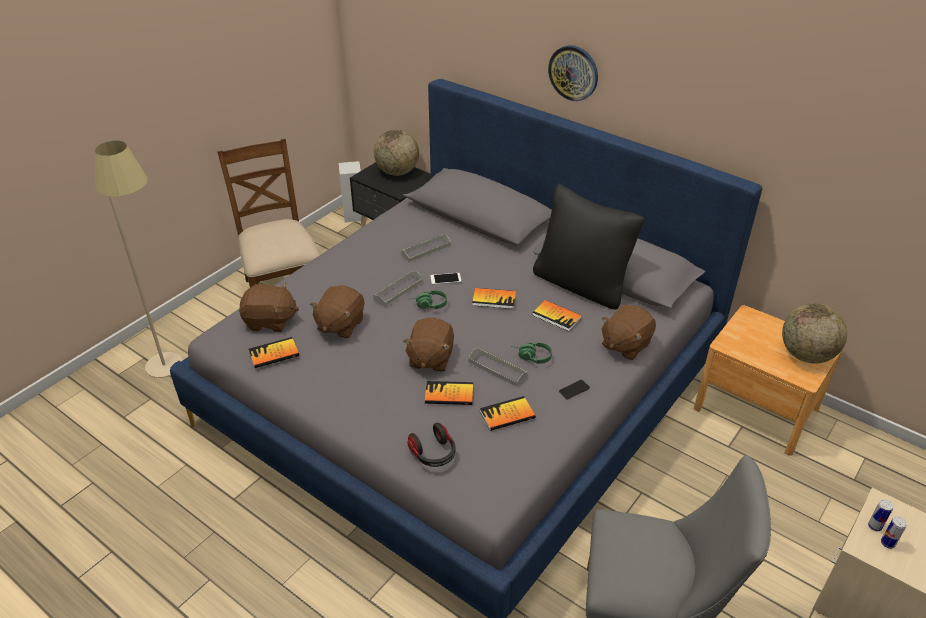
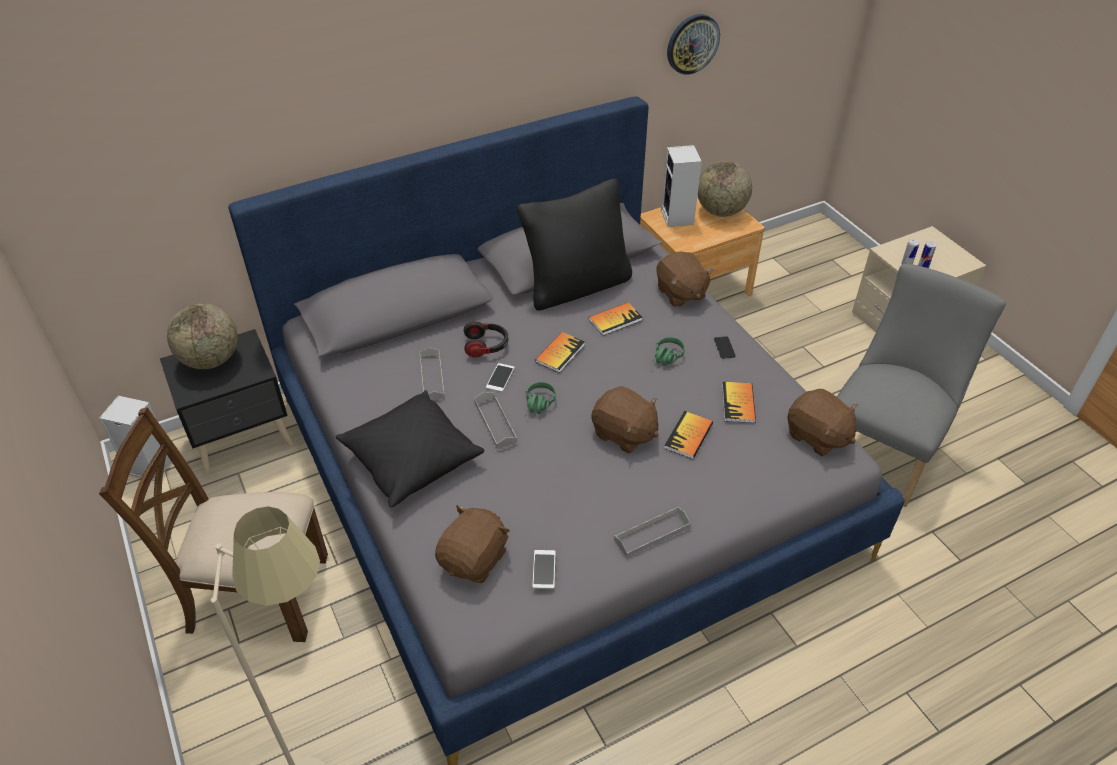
camera: 65 degrees left, 5 degrees up
book [248,337,299,368] -> phone [532,550,556,589]
brown plush toy [310,285,364,338] -> brown plush toy moved to [787,389,858,456]
headphones [407,422,455,467] -> headphones moved to [464,321,508,357]
grey tray [468,348,528,387] -> grey tray moved to [614,507,691,557]
wall clock [548,45,598,101] -> wall clock moved to [667,14,720,75]
none -> black pillow [336,390,484,507]
none -> speaker [661,145,702,227]

